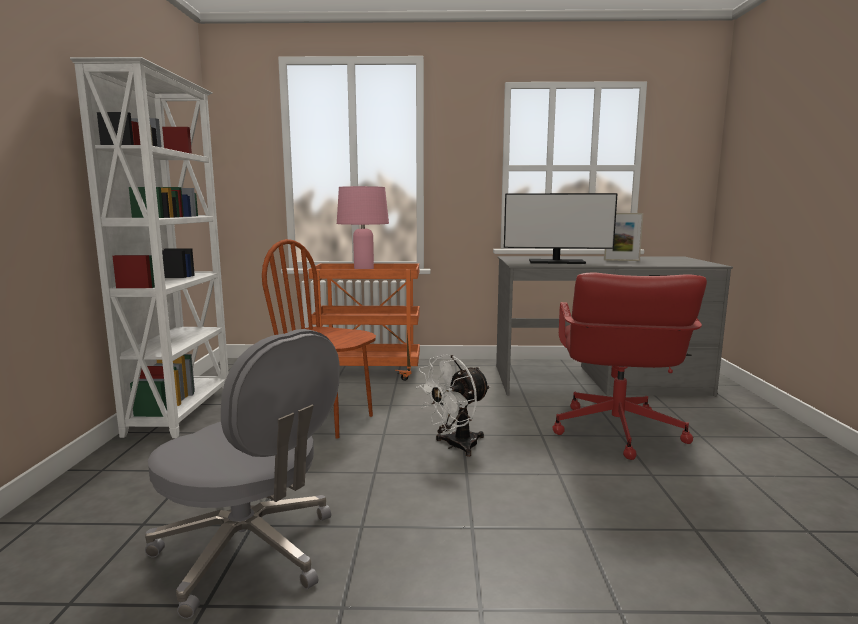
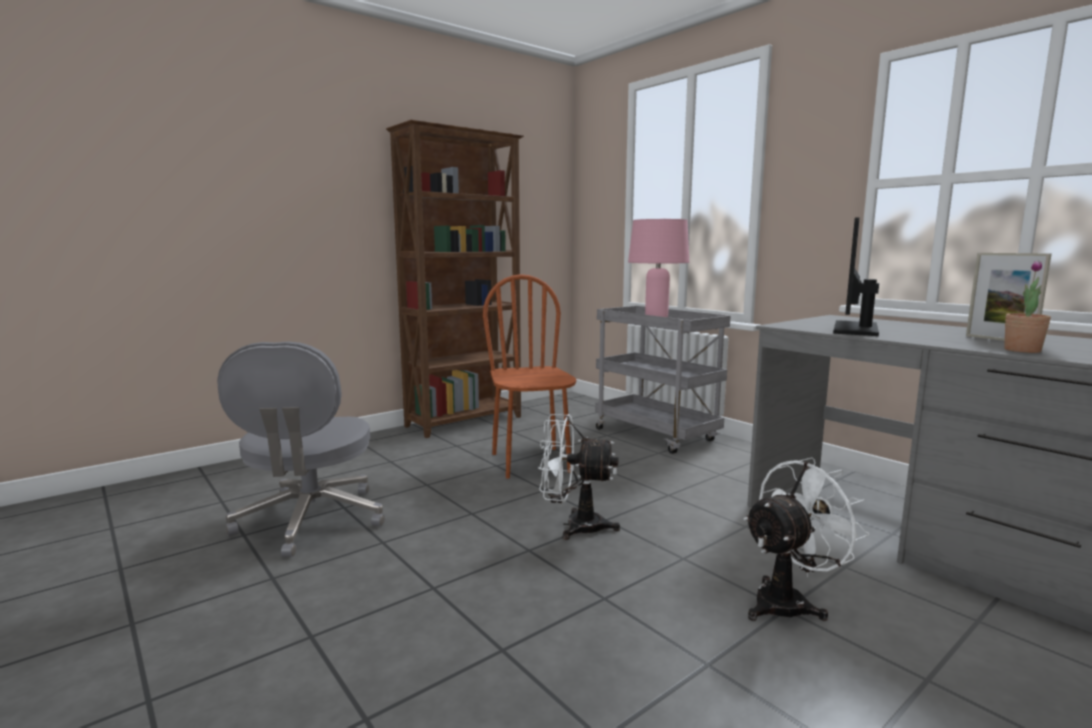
camera: 50 degrees right, 0 degrees up
white bookcase [70,57,229,438] -> brown bookcase [386,120,524,438]
orange cart [309,263,420,381] -> grey cart [595,306,731,454]
monitor [504,193,618,264] -> monitor turned 60 degrees clockwise [833,217,879,336]
red office chair [553,273,707,460] -> white fan [743,457,870,621]
none -> potted plant [1004,260,1051,353]

